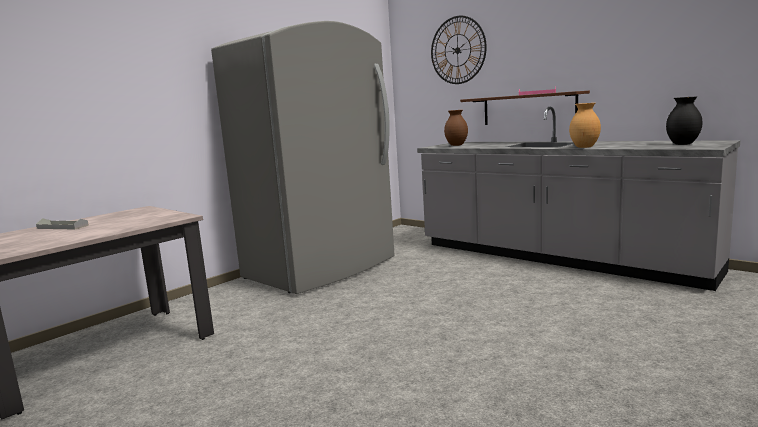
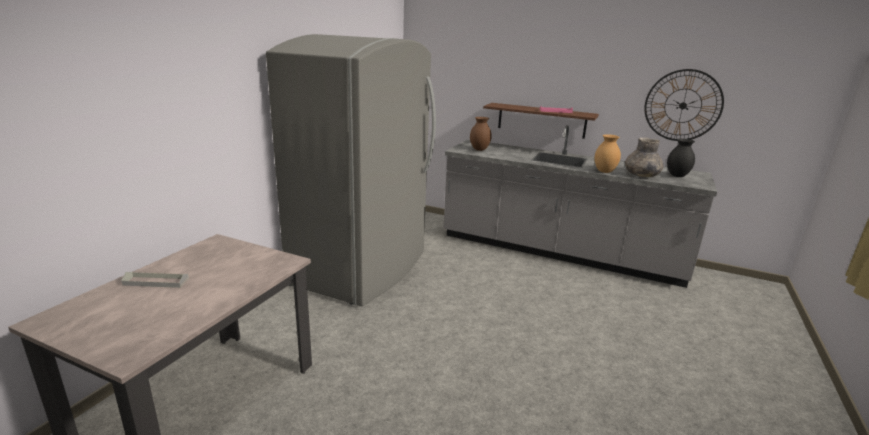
camera: 20 degrees left, 10 degrees up
wall clock [431,16,487,84] -> wall clock moved to [644,69,724,141]
none -> grey vase [625,138,664,177]

